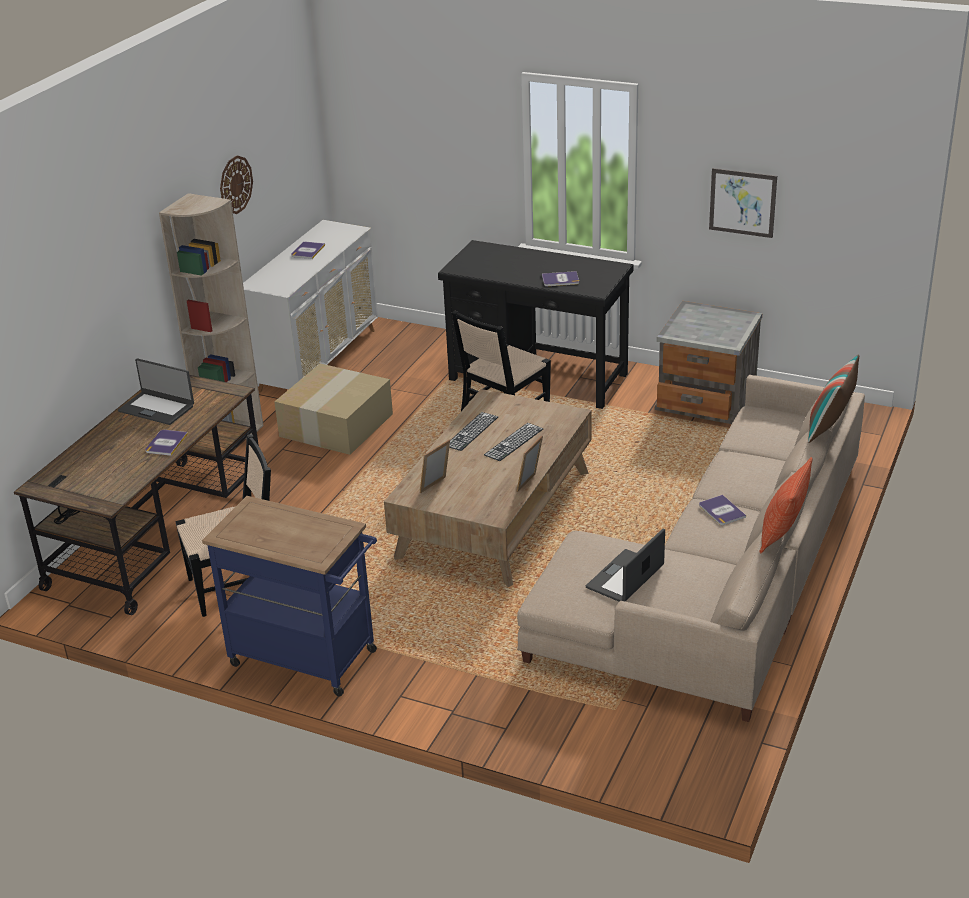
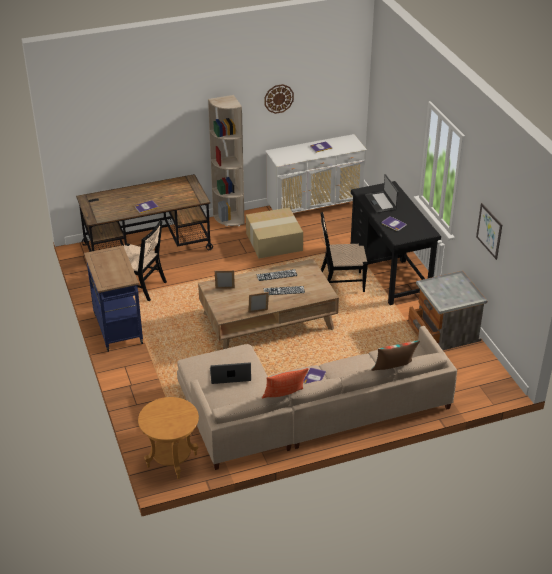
camera: 45 degrees right, 5 degrees up
laptop [118,358,194,425] -> laptop moved to [365,174,398,213]
none -> brown side table [138,397,199,479]

